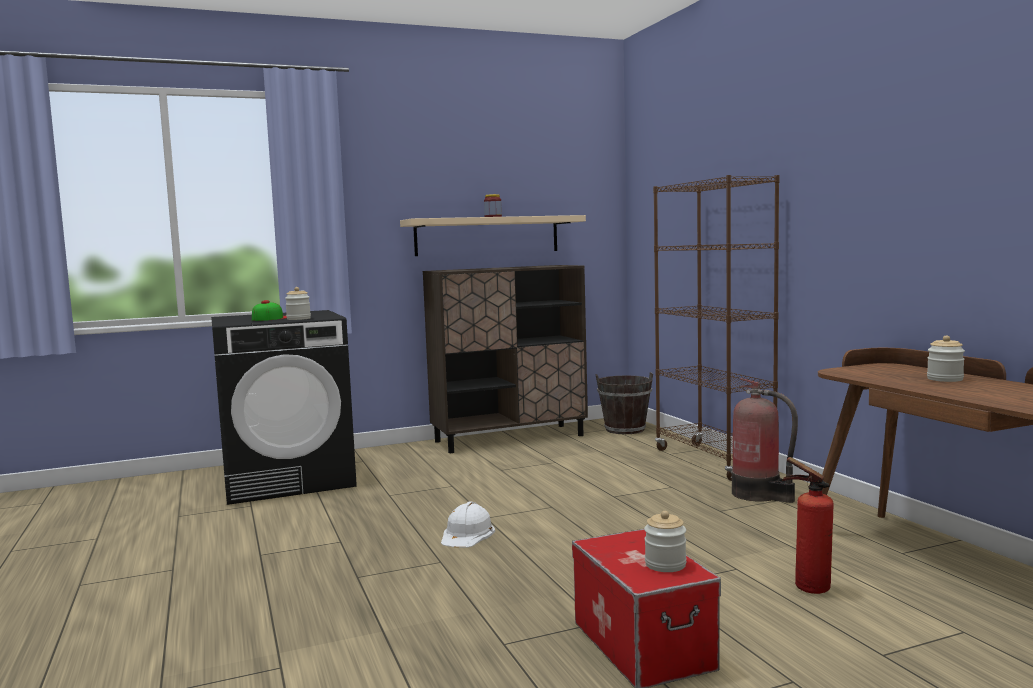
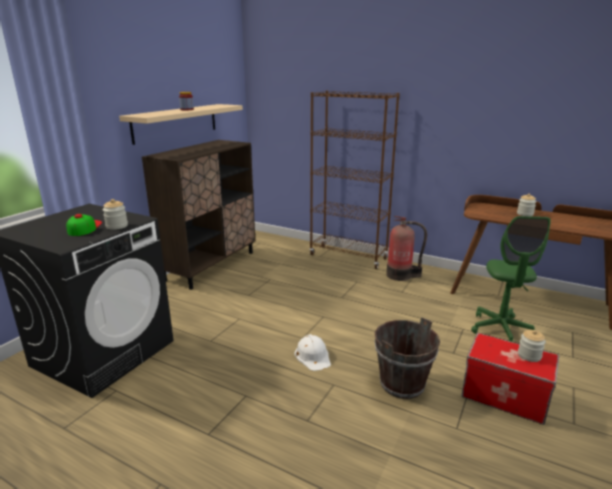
camera: 40 degrees left, 15 degrees up
brown bucket [595,372,653,434] -> brown bucket moved to [375,317,440,399]
fire extinguisher [782,457,834,594] -> green office chair [471,216,551,342]

